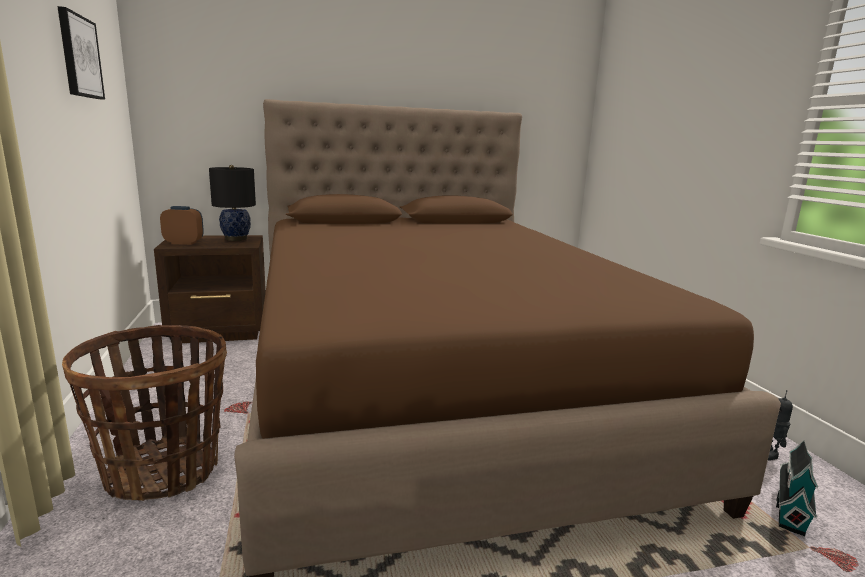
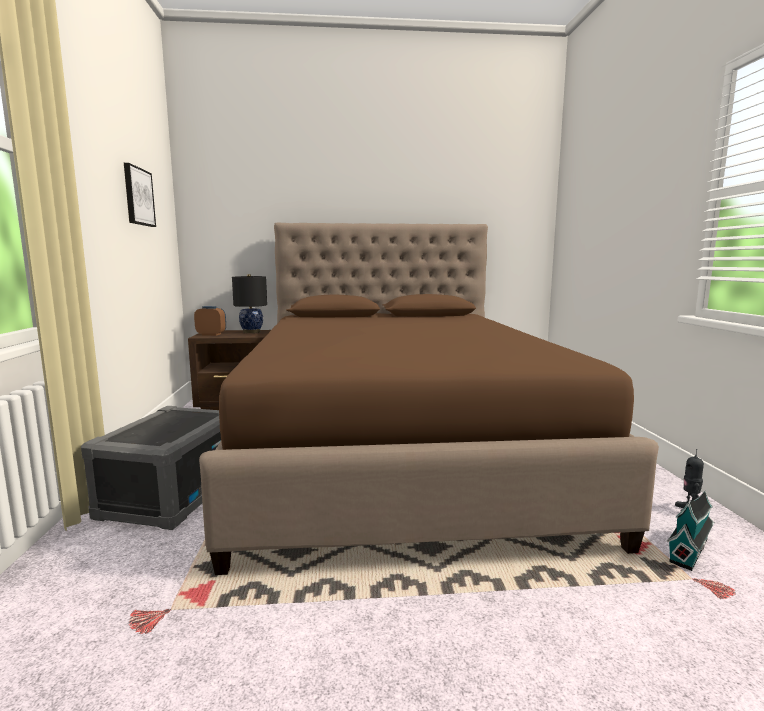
camera: 10 degrees right, 5 degrees down
basket [62,325,227,501] -> grey storage box [81,406,221,530]

